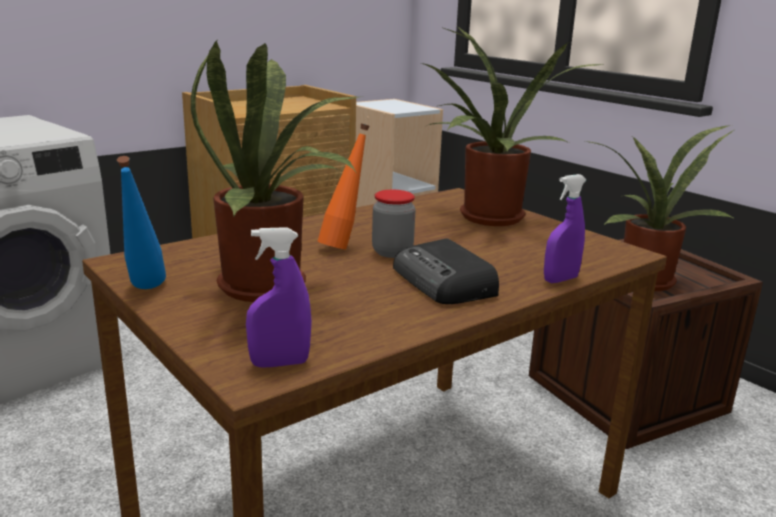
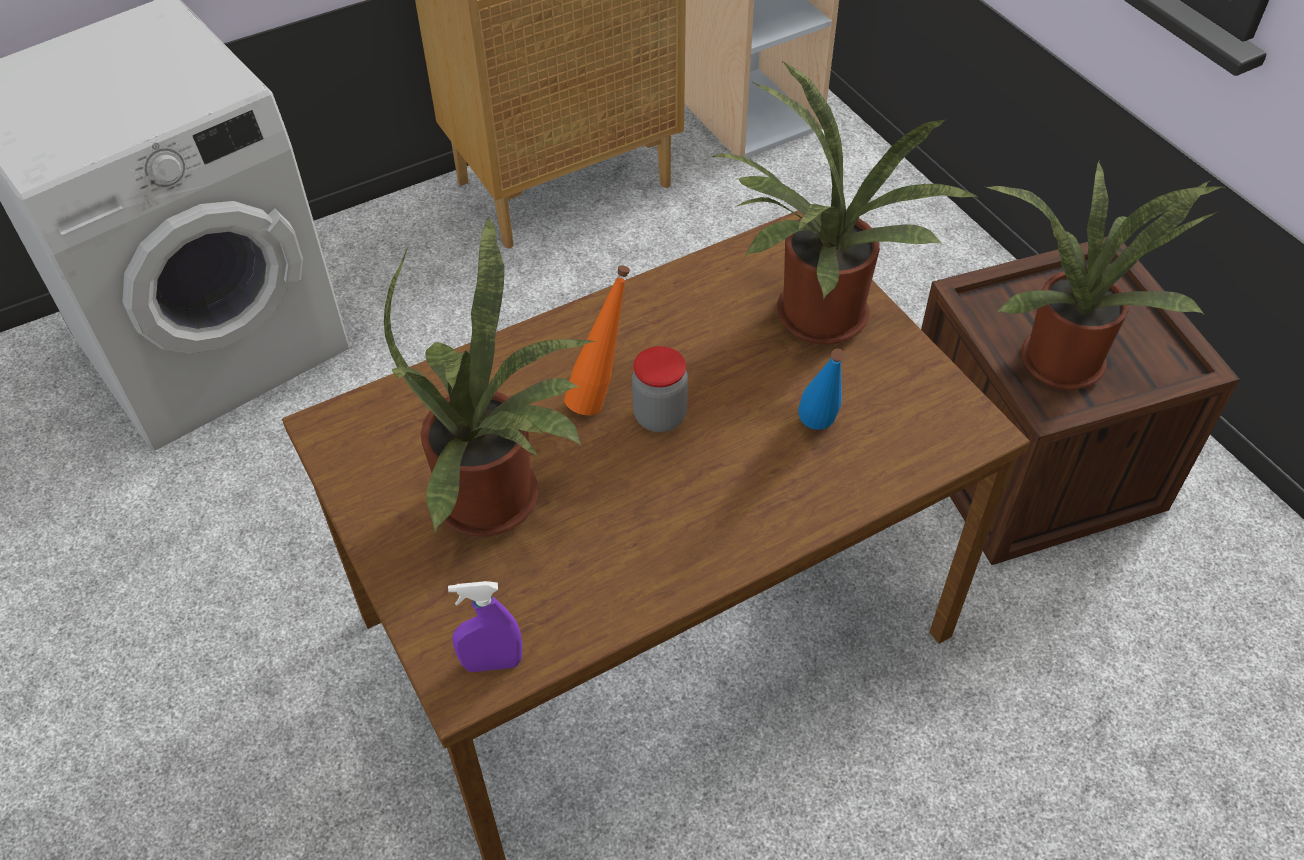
camera: 10 degrees right, 30 degrees up
blue bottle [117,156,166,289] -> blue bottle moved to [798,349,845,430]
radio [393,238,499,304] -> none
purple spray bottle [544,174,587,283] -> none

